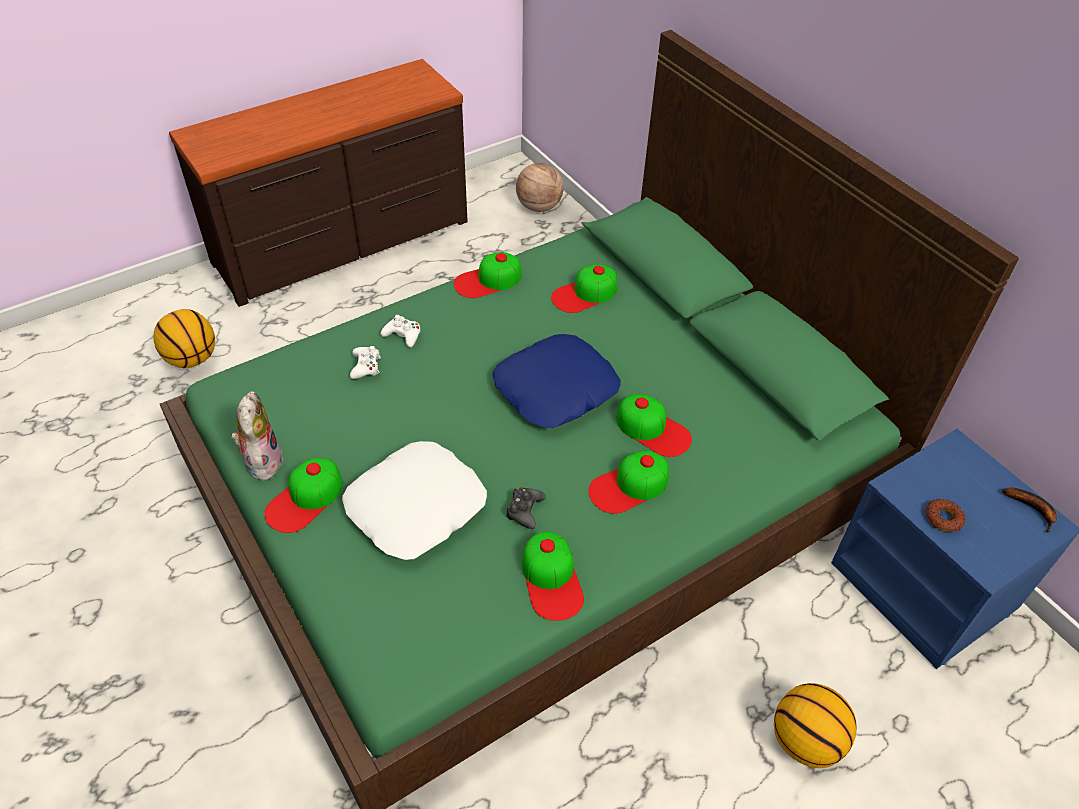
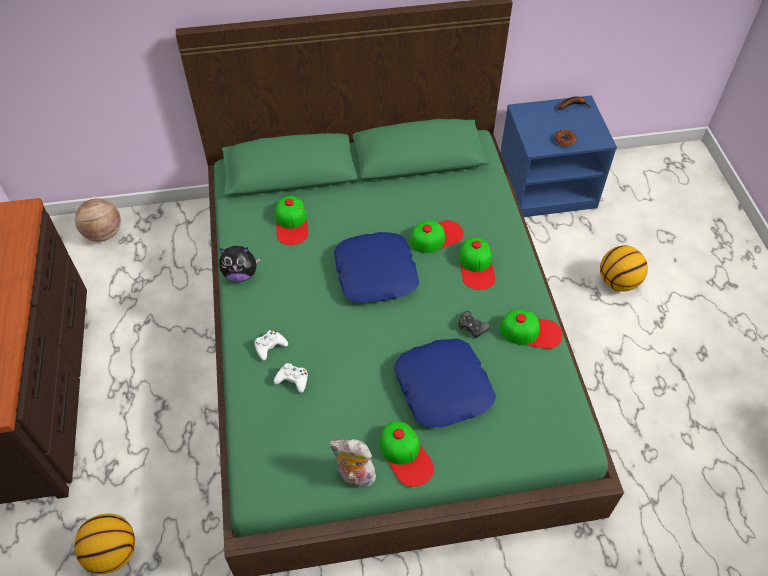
camera: 65 degrees left, 5 degrees up
white pillow [342,441,487,560] -> blue pillow [394,339,496,428]
cap [454,252,522,298] -> plush toy [219,246,260,282]

